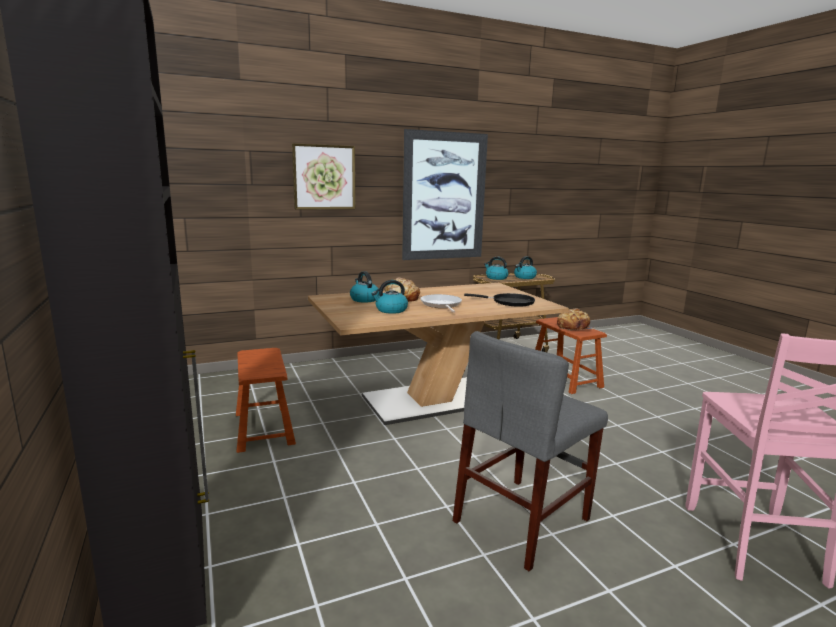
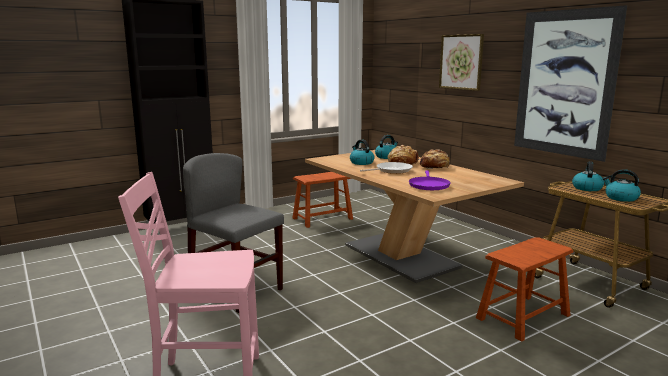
camera: 80 degrees right, 0 degrees up
black frying pan [464,293,535,307] -> purple frying pan [409,170,450,190]
bread [557,308,593,331] -> bread moved to [420,149,450,169]

